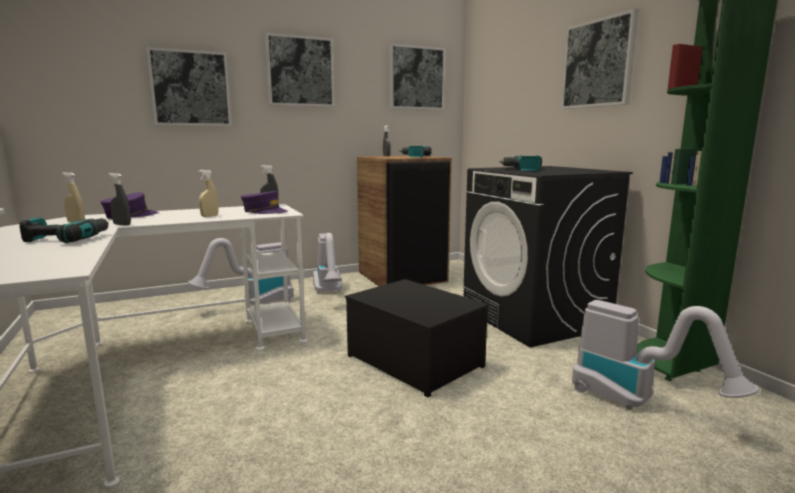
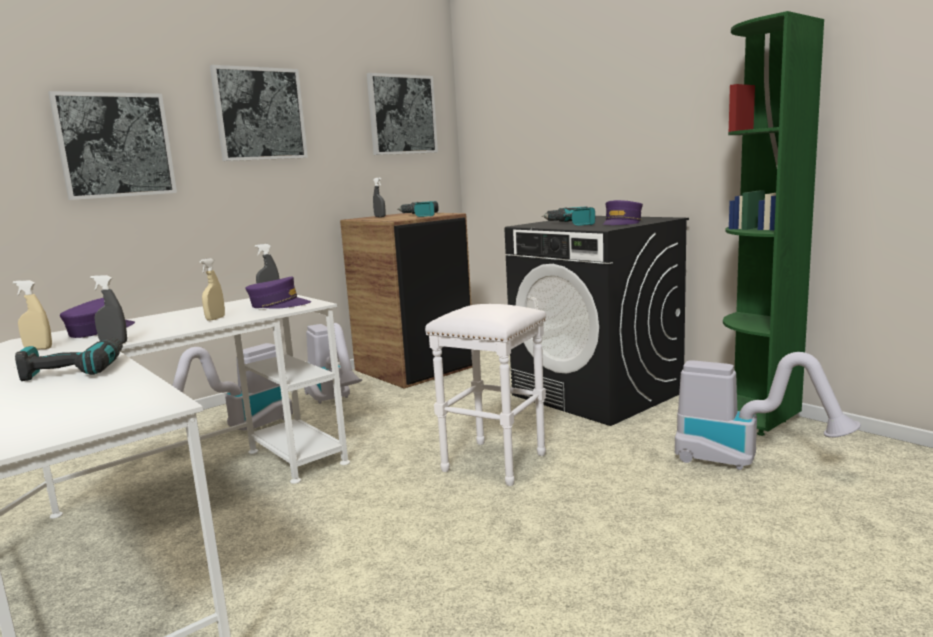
camera: 15 degrees left, 0 degrees up
storage box [345,279,489,398] -> white stool [425,304,546,486]
picture [561,9,639,109] -> none
none -> purple cap [603,200,643,225]

